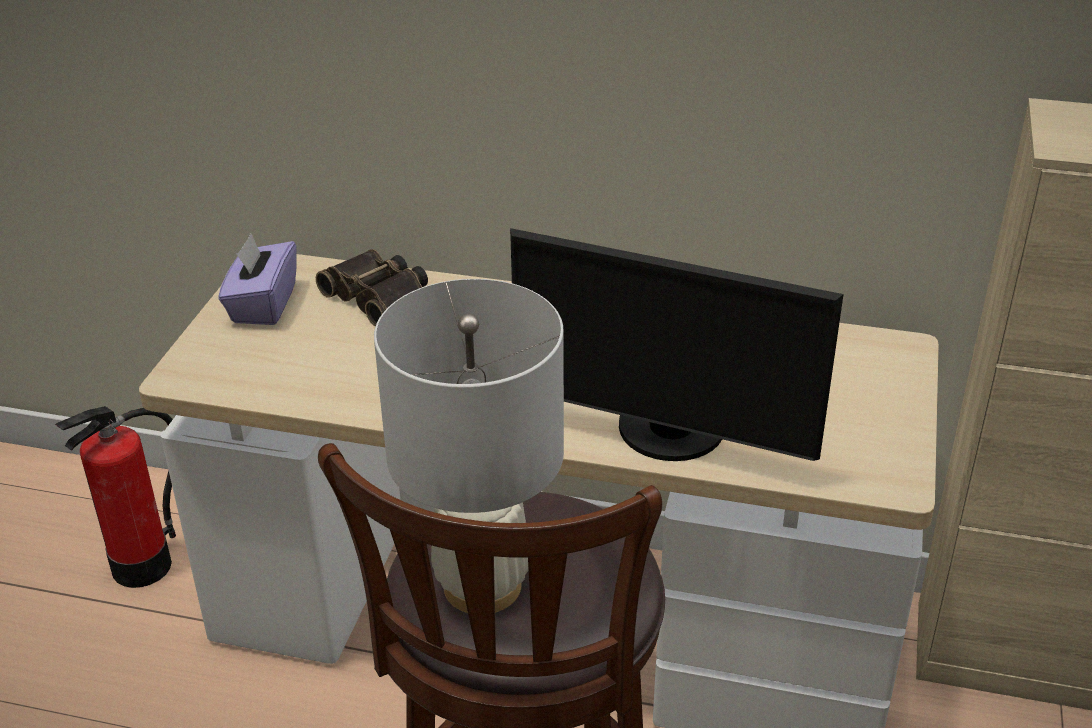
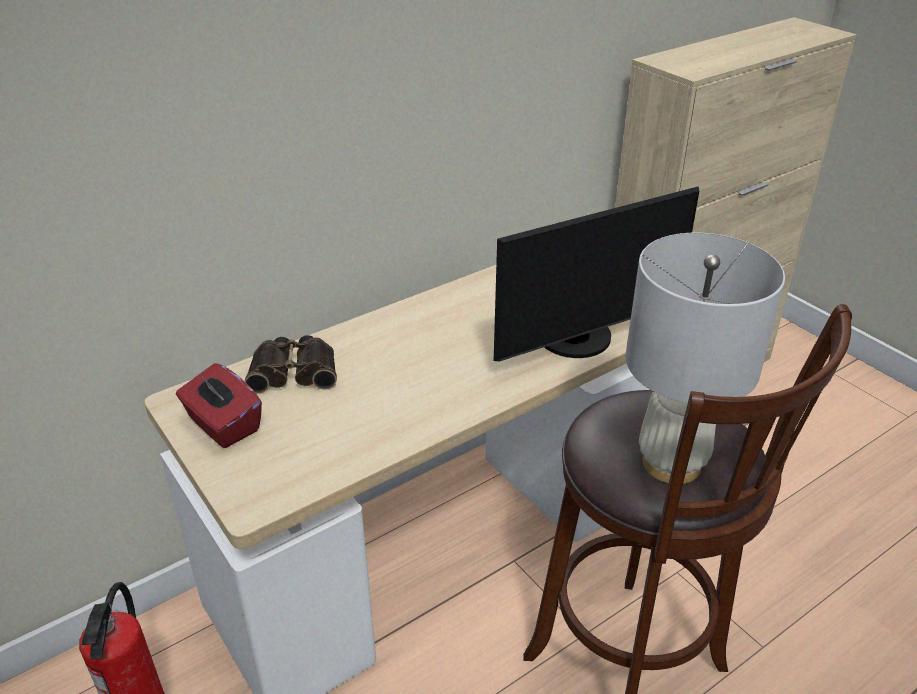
camera: 50 degrees left, 0 degrees up
purple tissue box [218,234,297,325] -> red tissue box [176,363,262,448]

